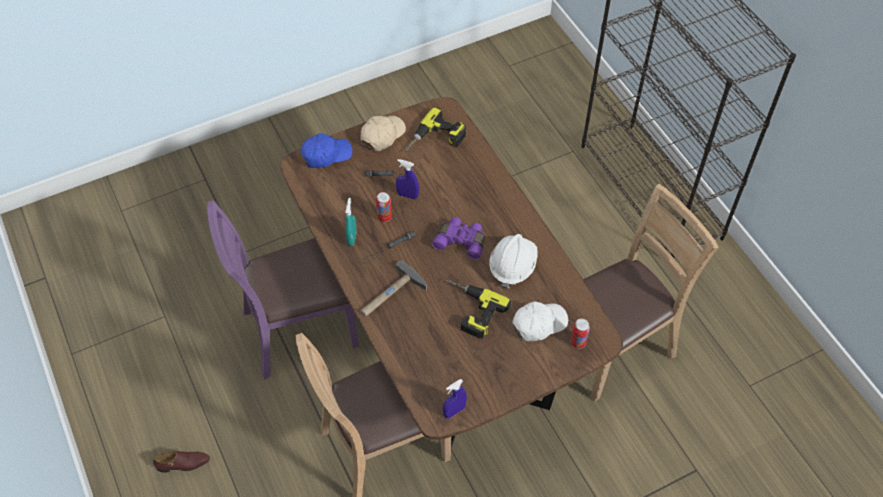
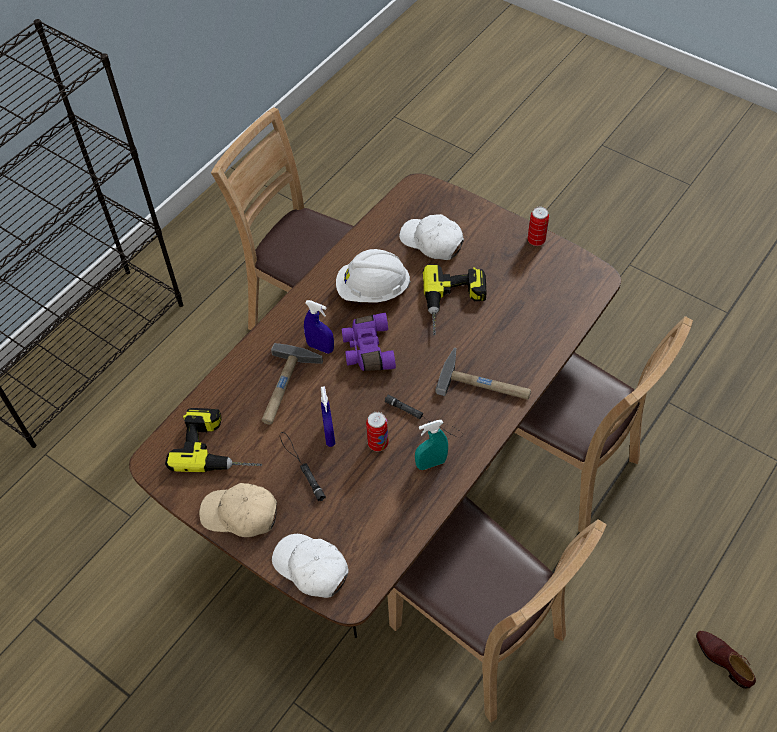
camera: 115 degrees left, 0 degrees up
purple chair [207,200,359,379] -> brown chair [388,497,607,723]
blue cap [300,133,353,168] -> white cap [272,534,349,598]
blue spray bottle [443,379,467,418] -> blue spray bottle moved to [304,300,334,354]
can [571,319,590,349] -> can moved to [528,207,549,246]
none -> hammer [262,343,323,424]

